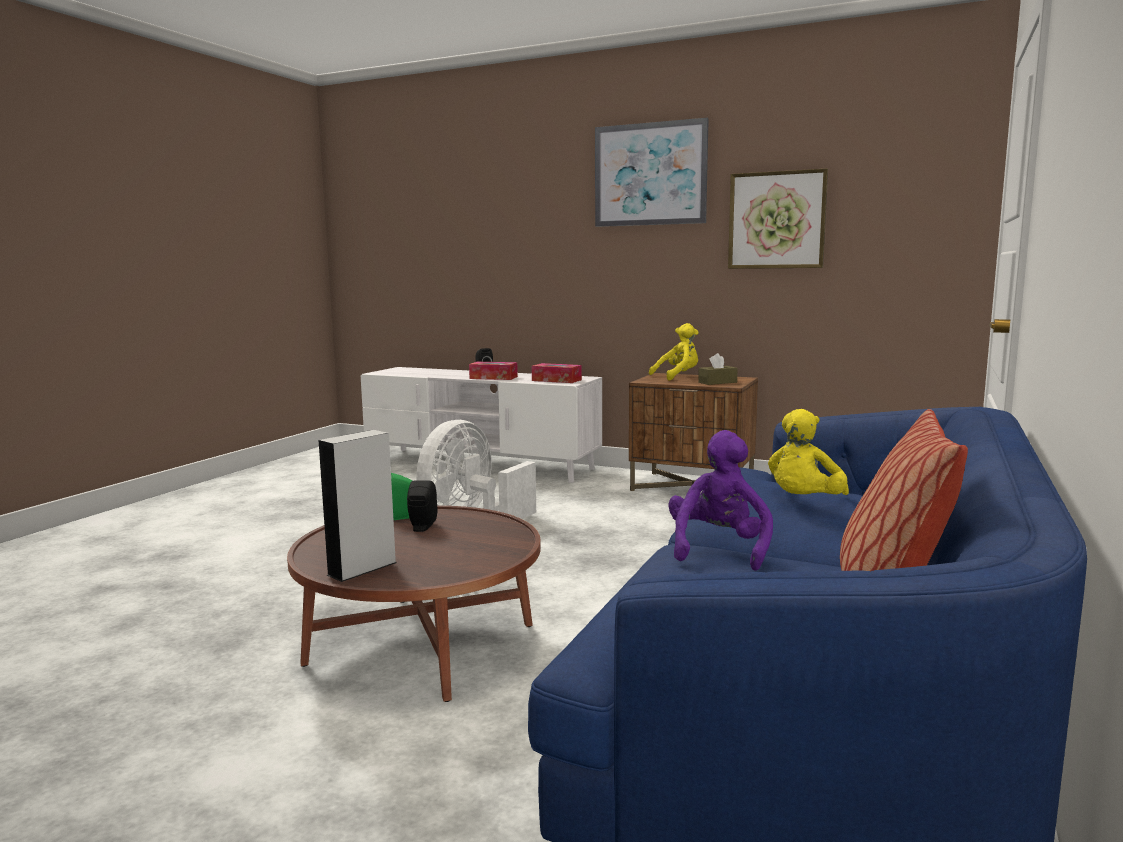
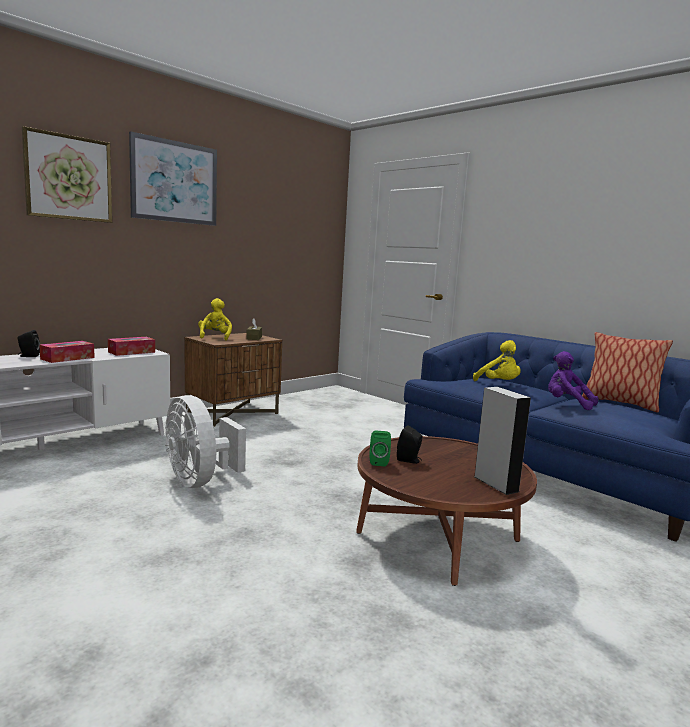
camera: 70 degrees left, 0 degrees up
picture [728,168,828,269] -> picture moved to [22,126,112,223]

